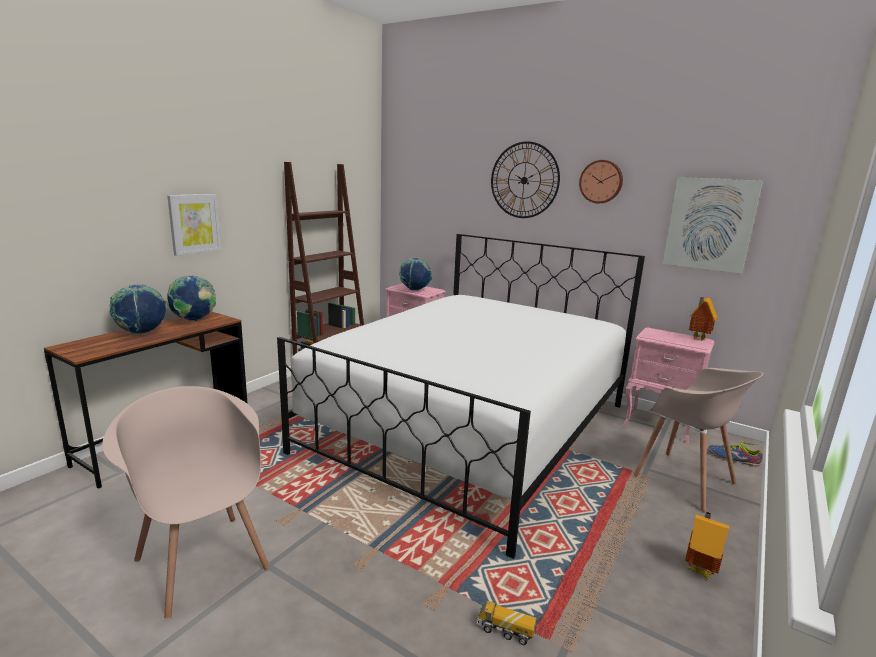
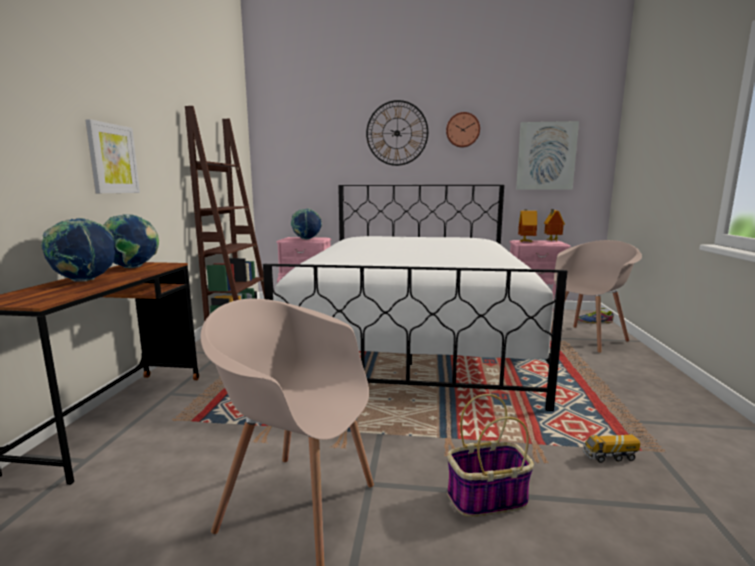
camera: 25 degrees left, 5 degrees down
beige chair [633,368,763,512] -> beige chair turned 60 degrees counterclockwise [551,240,642,353]
toy house [685,511,729,580] -> toy house moved to [518,209,537,242]
none -> basket [447,394,534,517]

